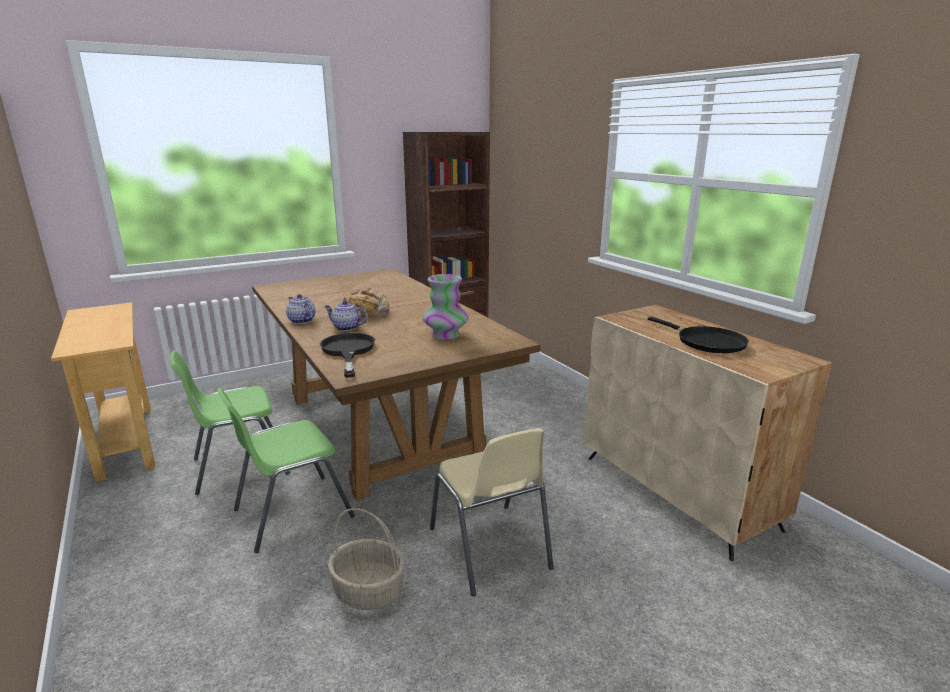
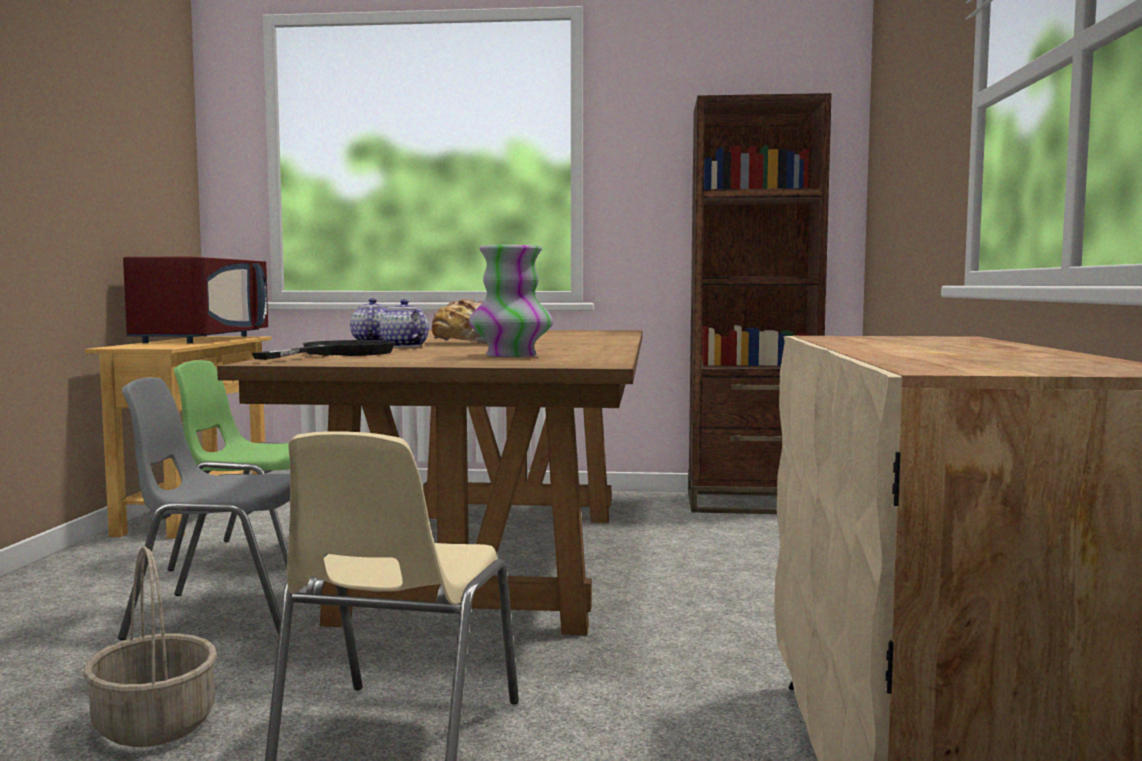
camera: 35 degrees right, 15 degrees down
green chair [216,388,355,553] -> grey chair [118,377,290,640]
black frying pan [648,317,749,353] -> none
none -> red microwave [123,257,268,343]

